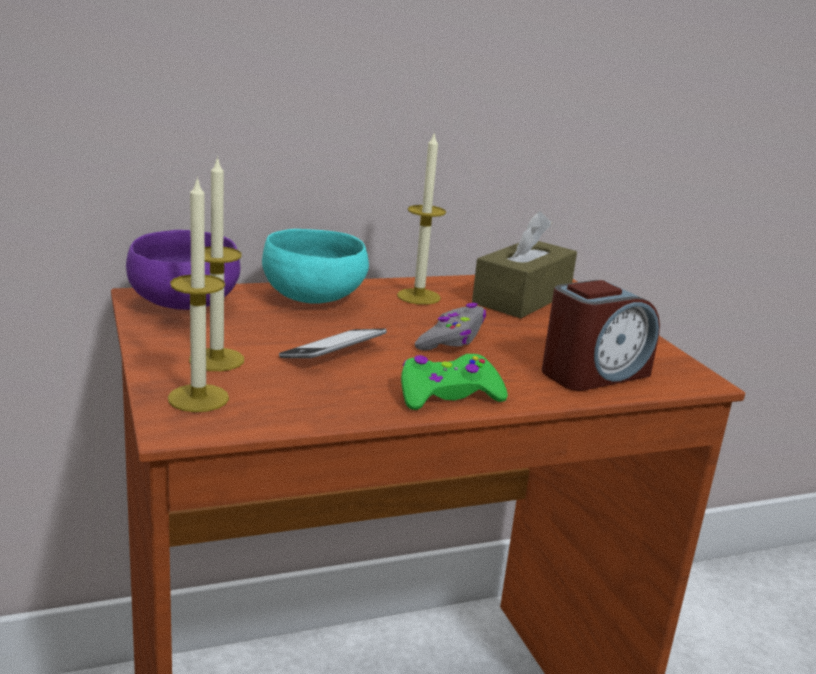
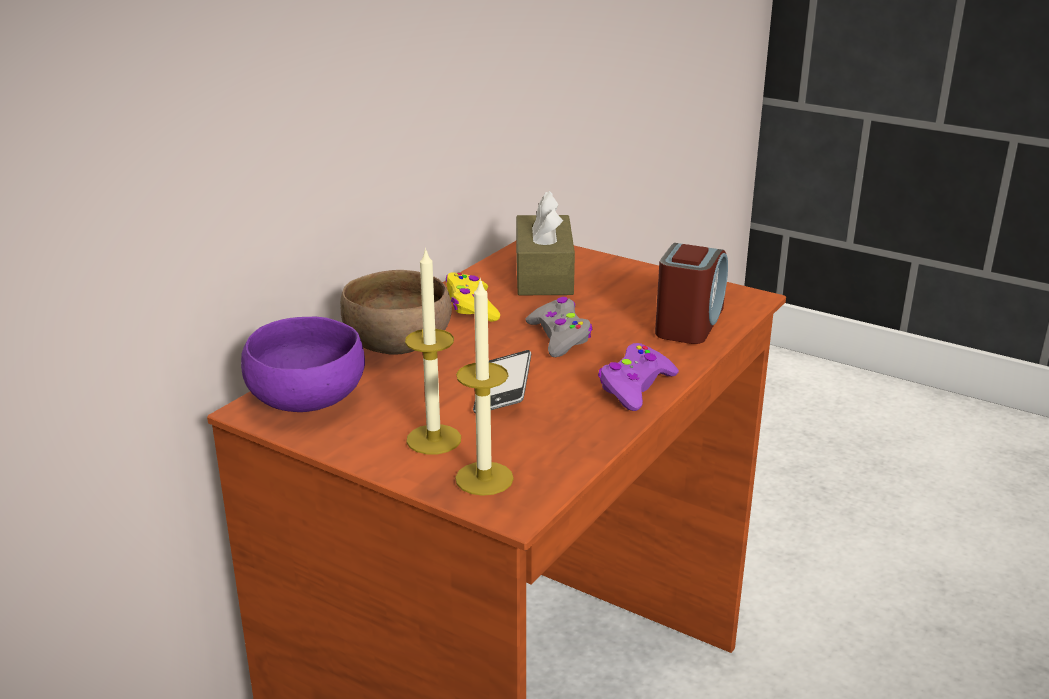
camera: 35 degrees left, 5 degrees up
turquoise bowl [262,229,369,303] -> brown bowl [340,270,452,355]
candle [397,131,446,305] -> yellow game controller [446,272,500,322]
green game controller [401,354,508,410] -> purple game controller [598,343,679,411]

